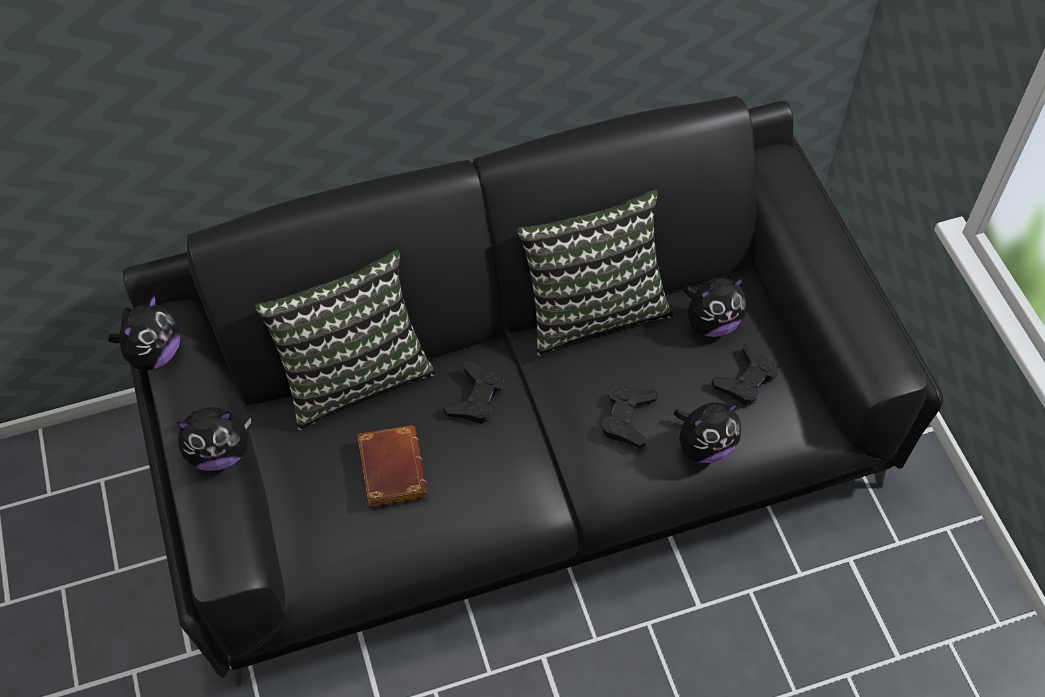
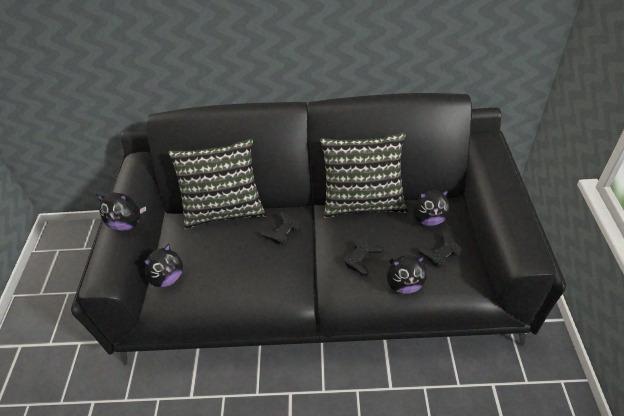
camera: 20 degrees right, 10 degrees down
plush toy [108,294,180,370] -> plush toy moved to [144,244,183,287]
brown book [357,425,428,507] -> none

